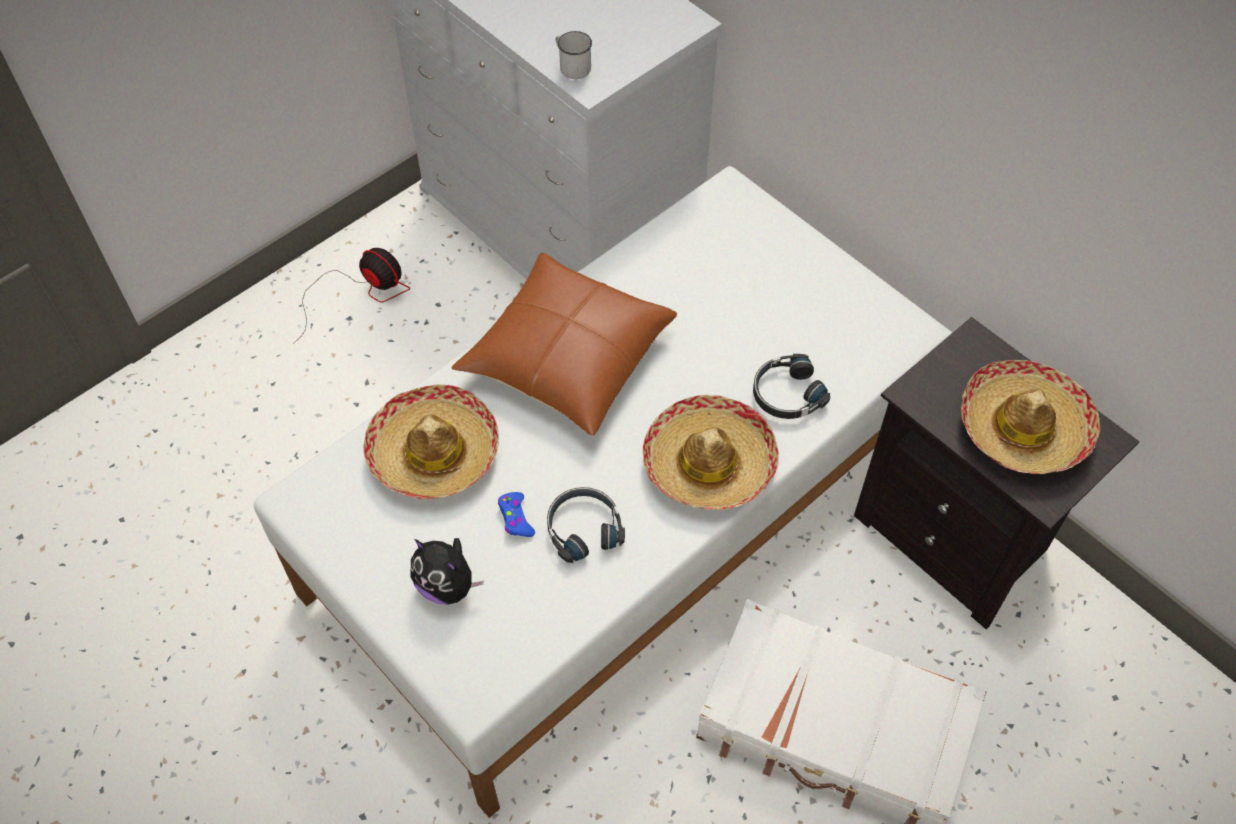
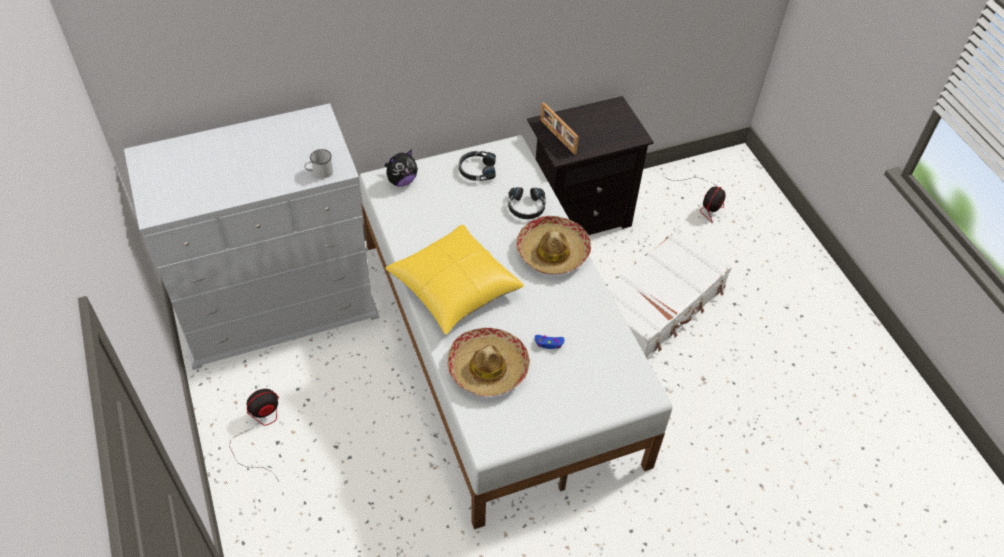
camera: 70 degrees left, 5 degrees down
plush toy [410,538,484,605] -> plush toy moved to [384,150,418,187]
brown pillow [452,253,677,436] -> yellow pillow [385,225,524,335]
black headphones [547,487,625,563] -> black headphones moved to [459,151,496,181]
hat [961,360,1100,474] -> none
none -> picture frame [540,102,579,155]
none -> fan [664,177,726,223]

